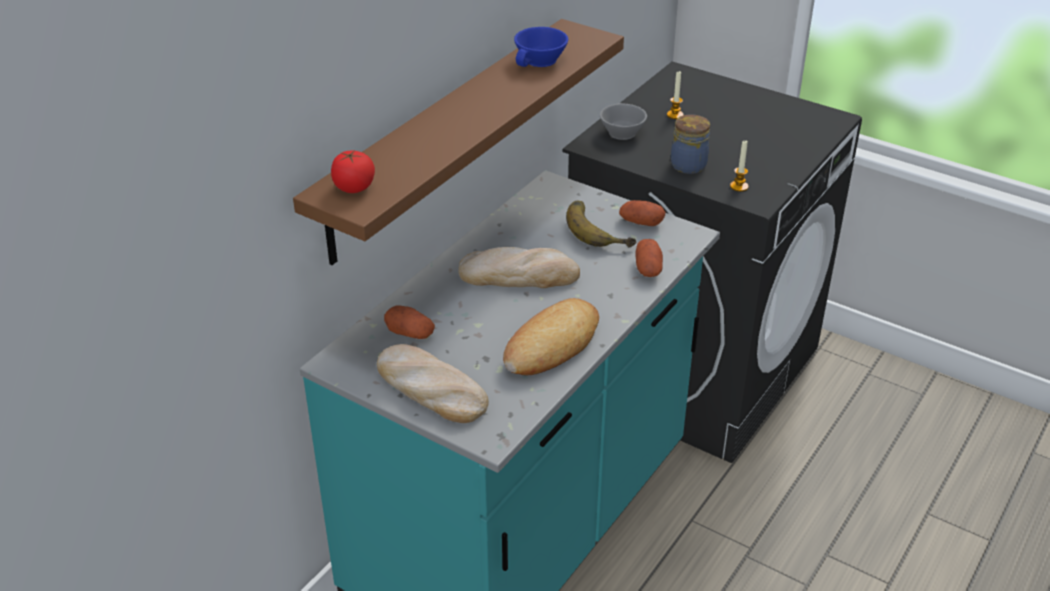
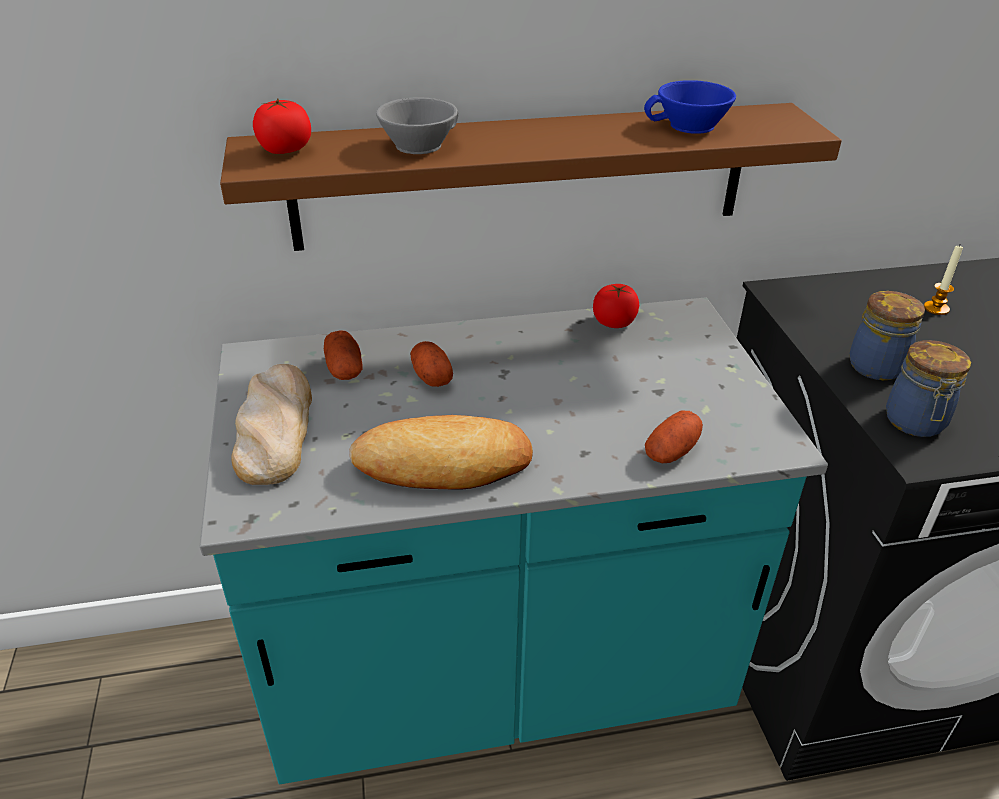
camera: 45 degrees right, 0 degrees up
bread [458,247,580,288] -> none
banana [566,201,636,247] -> none
grey cup [600,103,647,140] -> grey cup moved to [376,98,458,154]
potato [619,200,666,226] -> potato moved to [411,341,453,387]
candle [730,140,748,192] -> jar [886,340,971,437]
none -> tomato [593,284,639,328]

